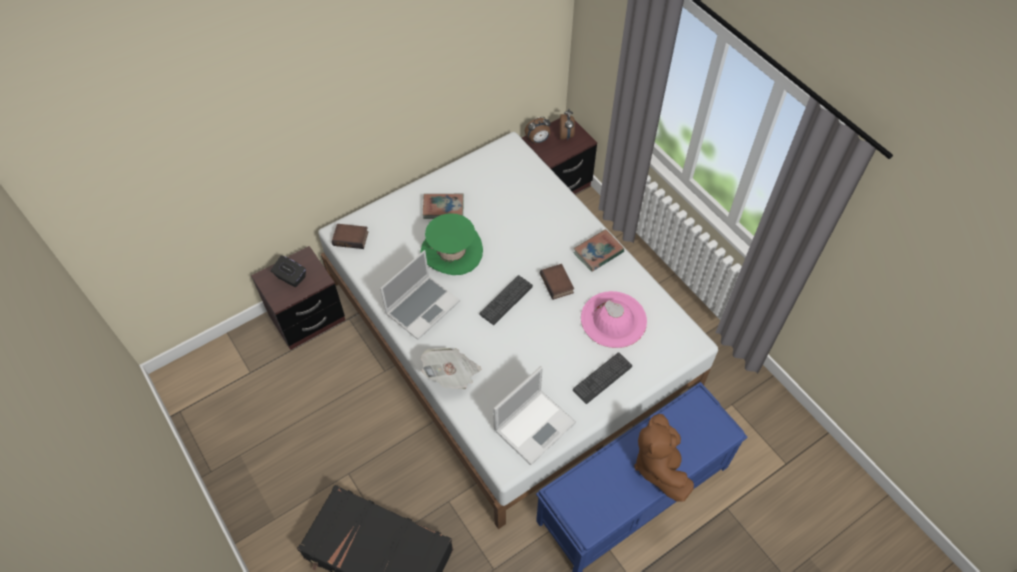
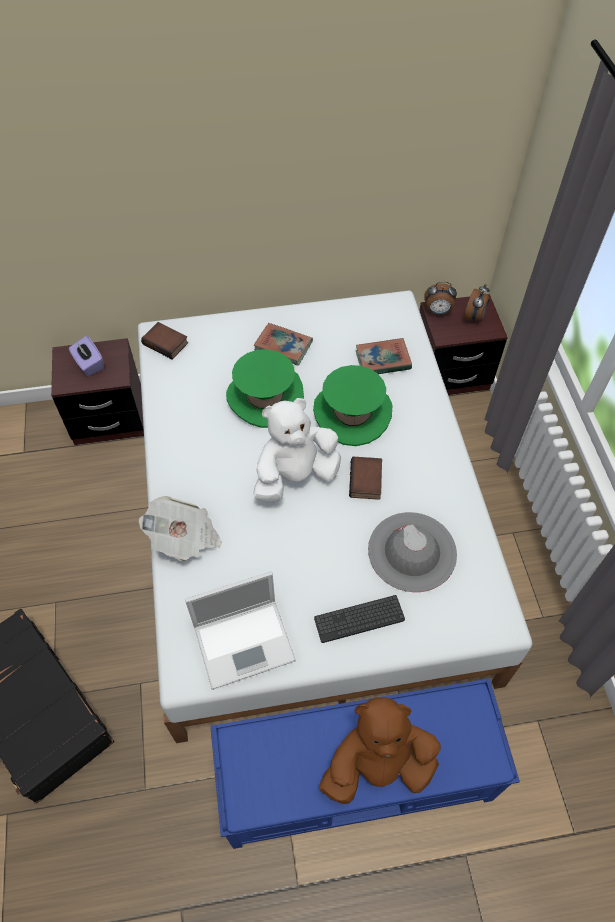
camera: 25 degrees right, 0 degrees up
black tissue box [271,255,306,287] -> purple tissue box [69,336,104,376]
laptop [380,250,460,340] -> none
keyboard [479,275,533,325] -> white plush toy [253,398,341,503]
book [574,229,624,272] -> book moved to [356,338,412,374]
pink hat [581,291,647,348] -> grey hat [368,512,457,592]
brown plush toy [634,414,694,501] -> brown plush toy turned 60 degrees clockwise [319,697,441,804]
none -> green hat [313,365,392,446]

